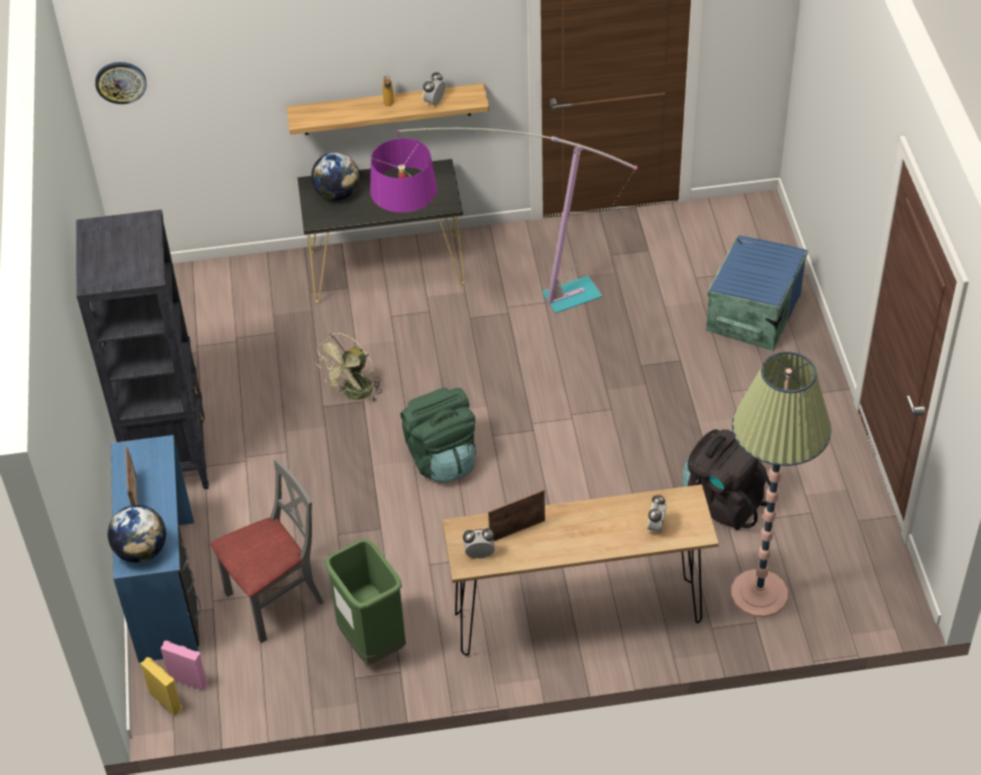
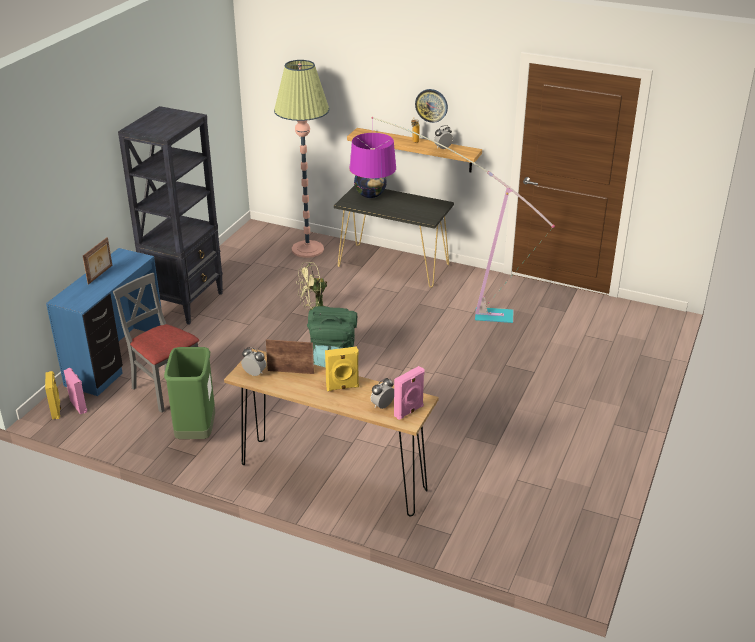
camera: 30 degrees right, 15 degrees down
wall clock [95,62,147,104] -> wall clock moved to [415,89,448,123]
globe [107,505,166,563] -> none
grey chair [211,458,324,643] -> grey chair turned 135 degrees counterclockwise [113,273,199,413]
black backpack [682,429,770,530] -> none
blue storage box [706,235,808,351] -> none
floor lamp [731,352,832,617] -> floor lamp moved to [274,60,329,258]
none -> yellow speaker [325,346,359,391]
none -> pink speaker [394,366,425,420]

